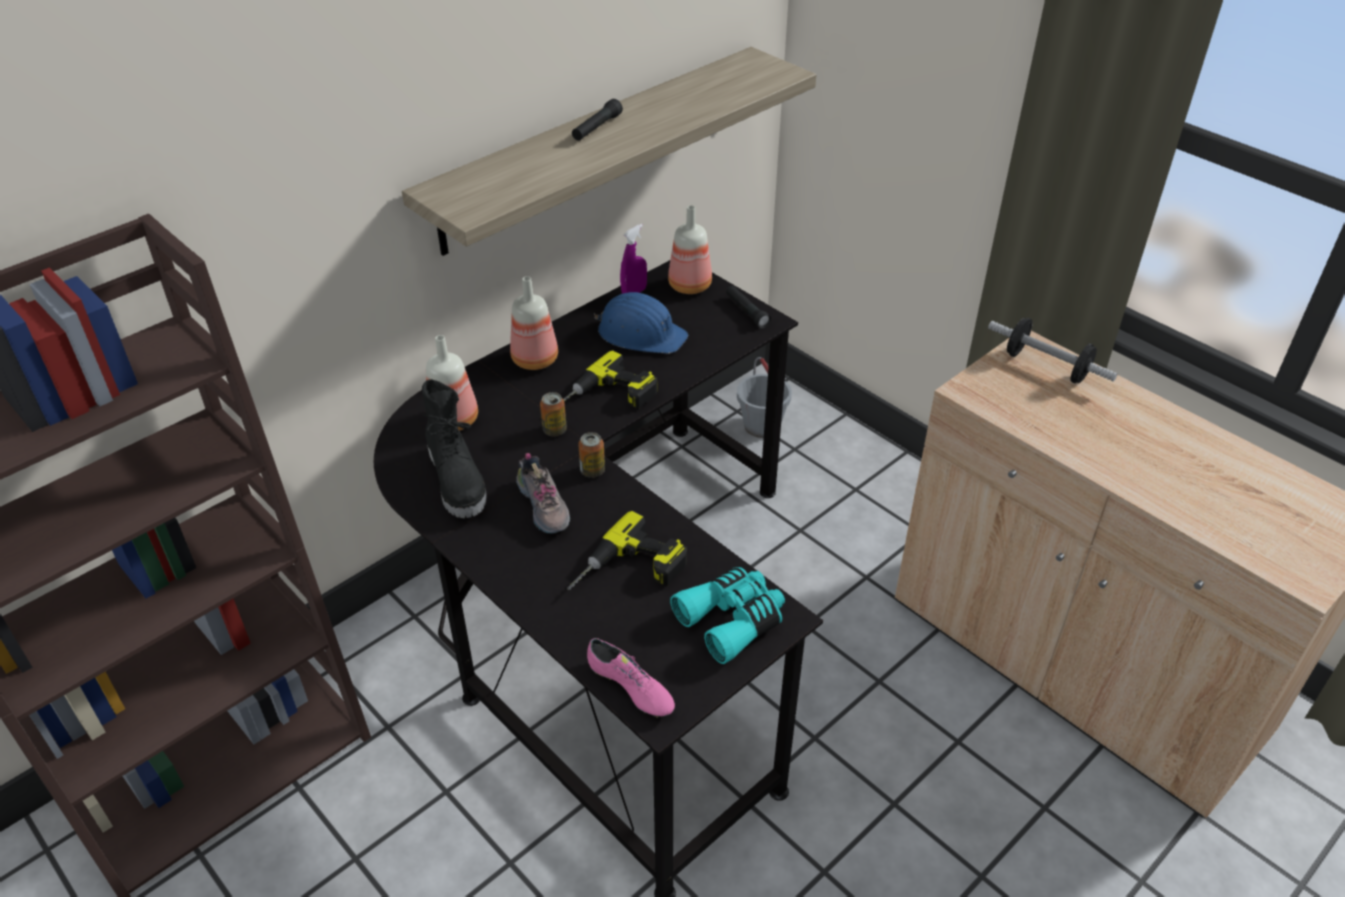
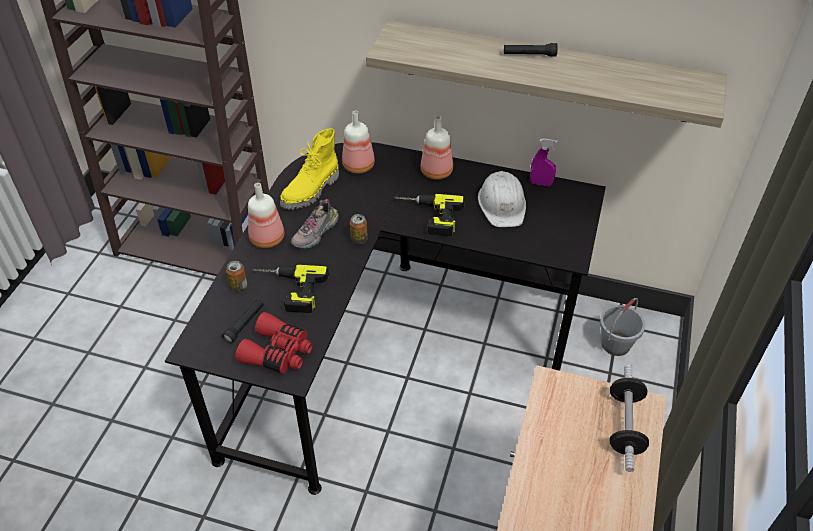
camera: 60 degrees right, 5 degrees up
black boot [422,379,487,518] -> yellow boot [280,128,339,210]
can [540,392,567,436] -> can moved to [226,261,247,292]
pink shoe [587,638,675,718] -> none
blue hard hat [594,292,688,354] -> white hard hat [478,171,526,227]
bottle [668,206,712,294] -> bottle moved to [248,183,284,248]
turquoise binoculars [670,567,785,664] -> red binoculars [235,312,313,374]
black flashlight [726,286,771,328] -> black flashlight moved to [222,299,264,344]

